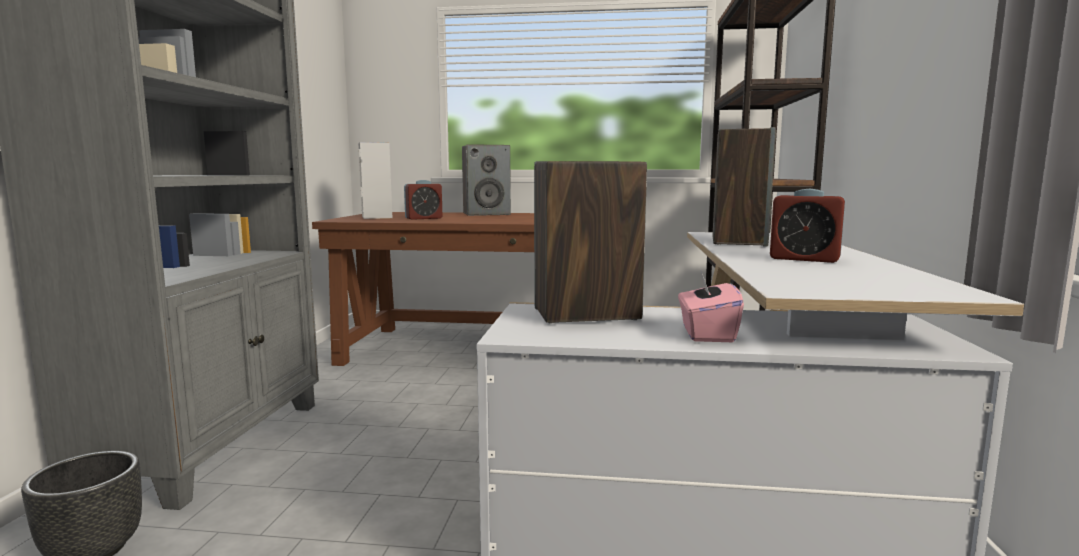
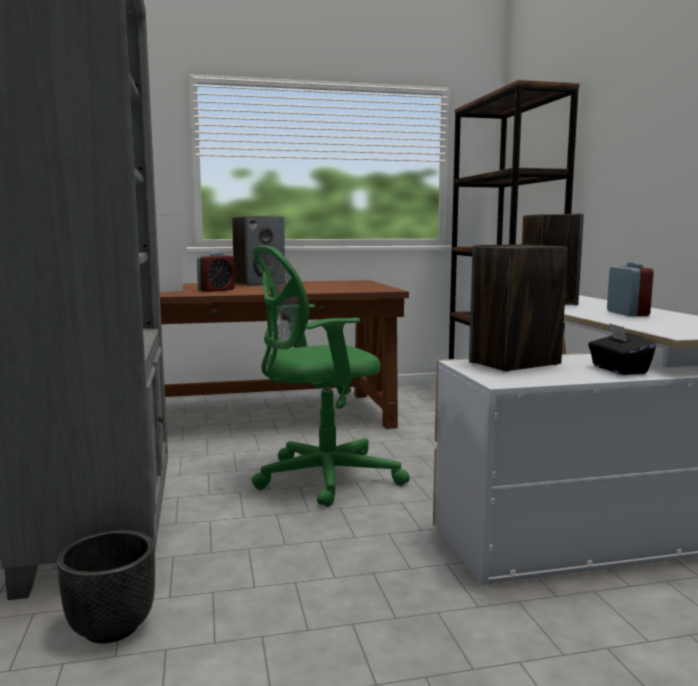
camera: 20 degrees left, 0 degrees up
pink tissue box [678,270,744,342] -> black tissue box [588,323,656,375]
alarm clock [770,189,845,263] -> alarm clock turned 105 degrees counterclockwise [607,262,654,316]
none -> green office chair [252,245,410,507]

